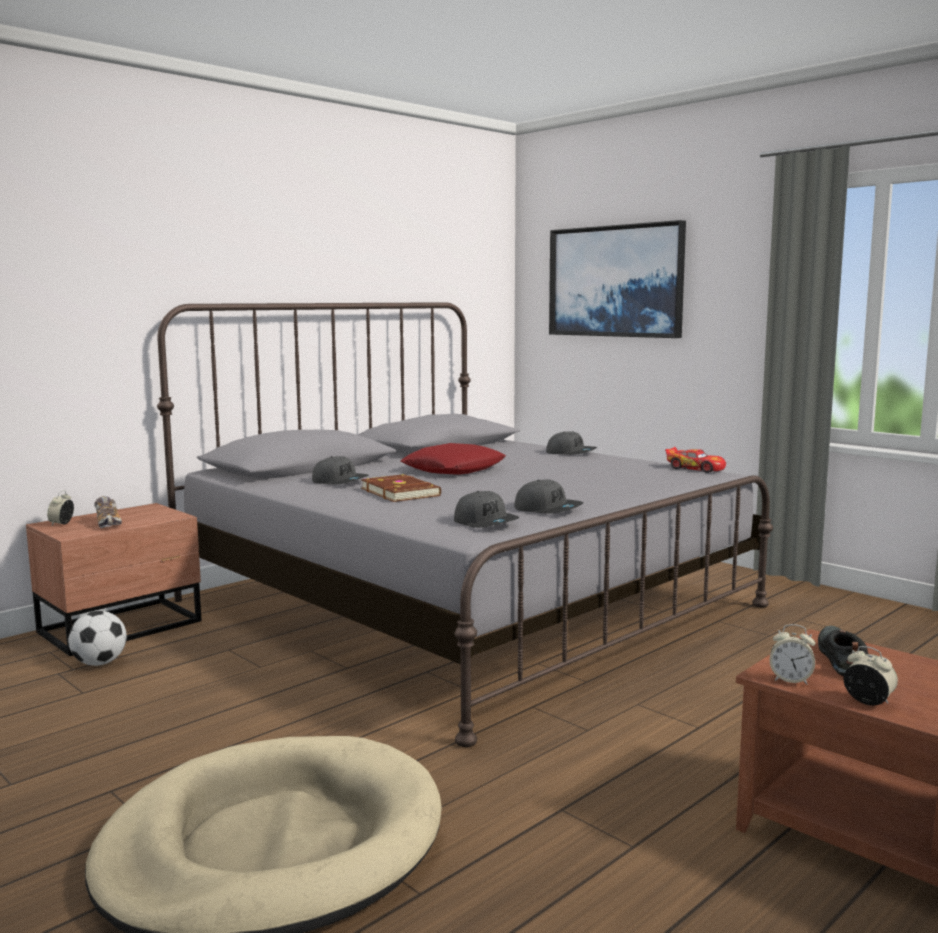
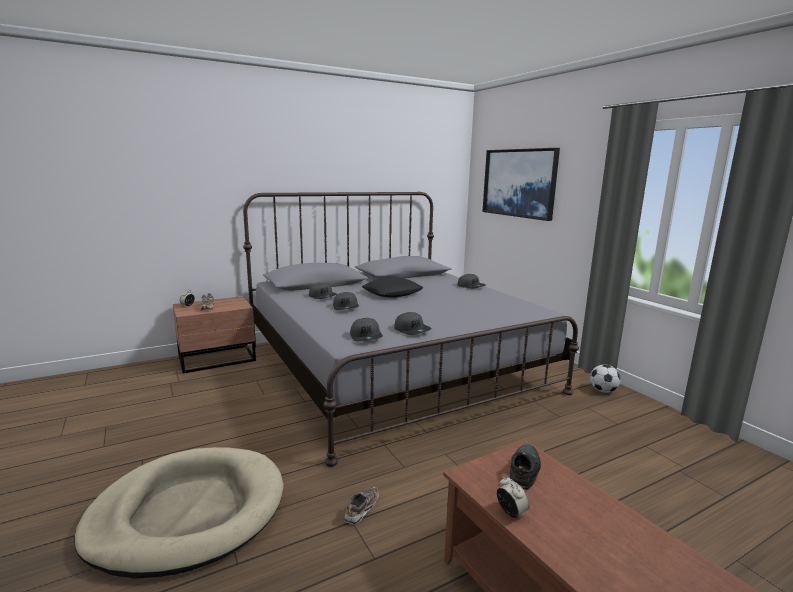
camera: 15 degrees right, 5 degrees up
football [68,611,127,666] -> football moved to [590,364,621,393]
brown book [361,474,441,502] -> grey cap [333,292,359,310]
red pillow [401,443,506,475] -> black pillow [362,277,424,298]
toy car [665,447,726,473] -> none
alarm clock [770,624,815,685] -> none
none -> shoe [345,487,379,524]

